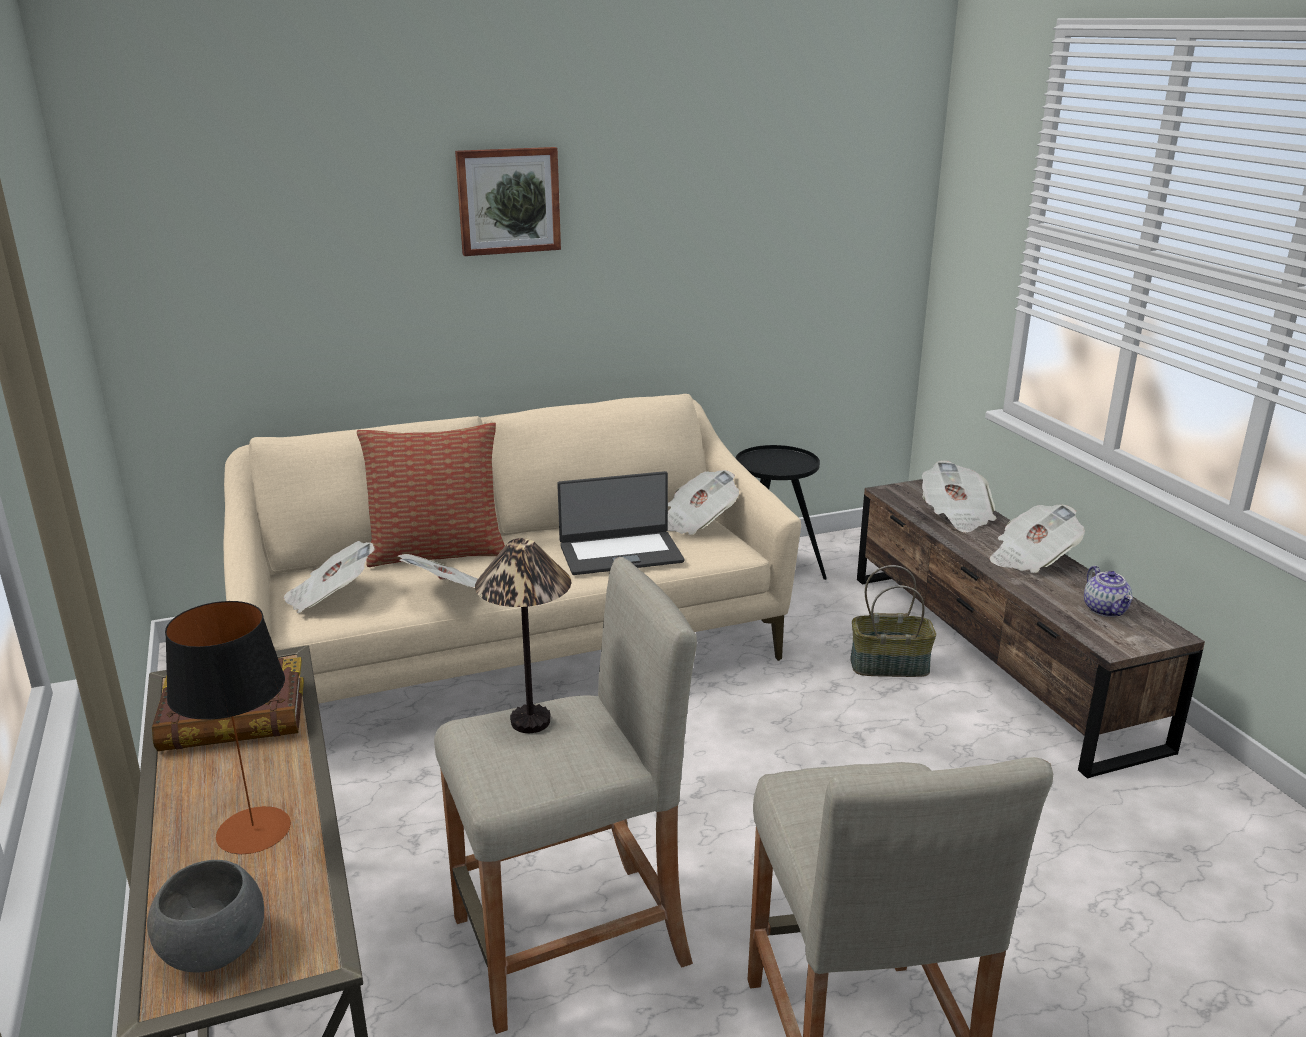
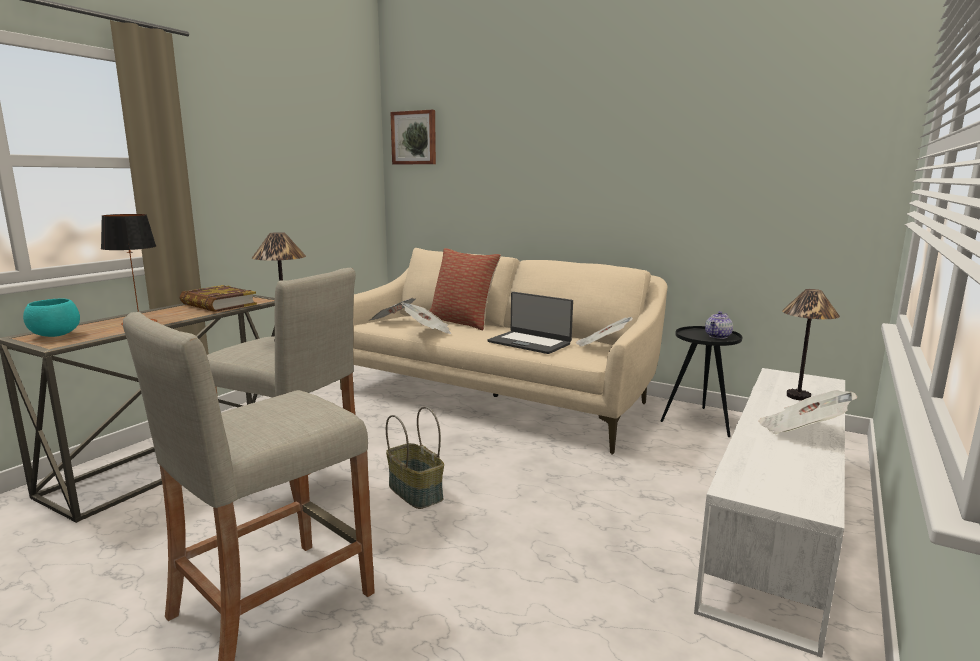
camera: 50 degrees right, 10 degrees down
grey bowl [147,860,264,972] -> turquoise bowl [23,299,80,337]
picture [455,147,561,256] -> picture moved to [390,110,436,164]
basket [850,565,936,677] -> basket moved to [386,407,444,509]
brown tv stand [857,479,1205,779] -> white tv stand [694,368,845,658]
newspaper [922,461,996,533] -> table lamp [782,289,840,400]
teapot [1084,566,1133,617] -> teapot moved to [705,311,733,339]

